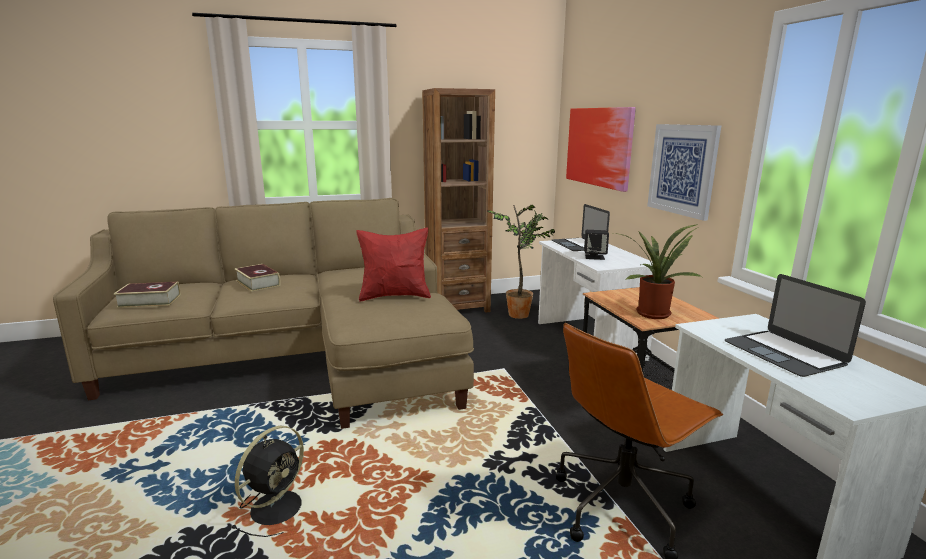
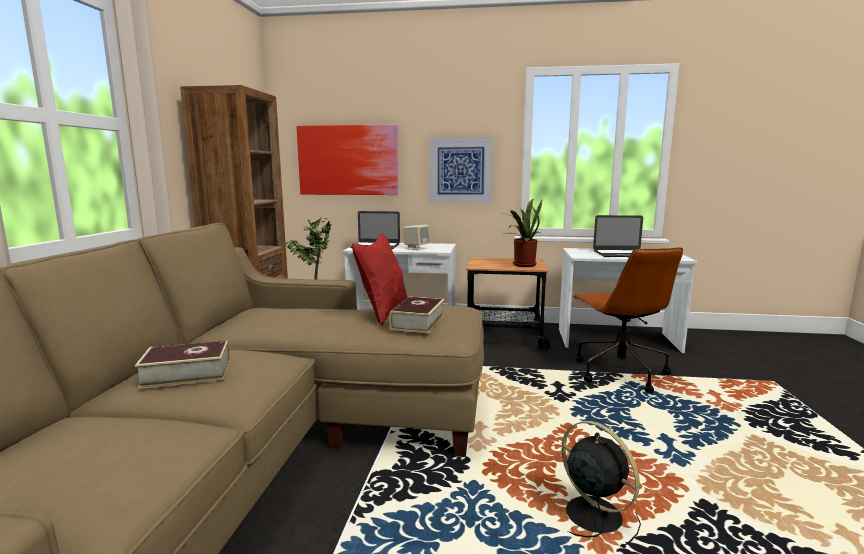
camera: 65 degrees left, 5 degrees down
book [114,282,181,308] -> book moved to [389,296,445,333]
black speaker [584,230,609,260] -> beige speaker [403,225,430,250]

